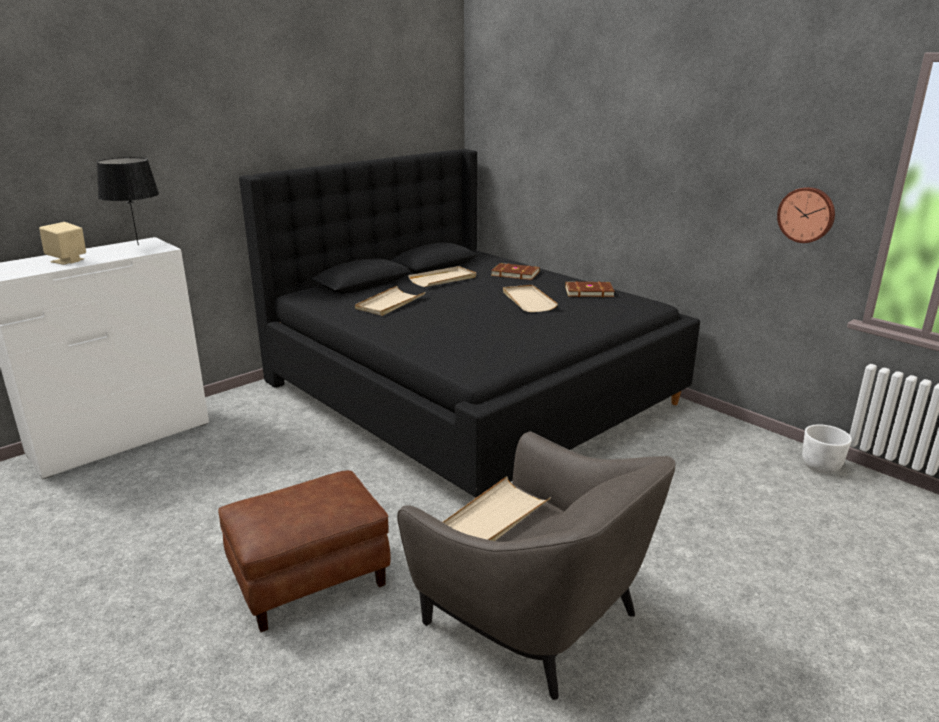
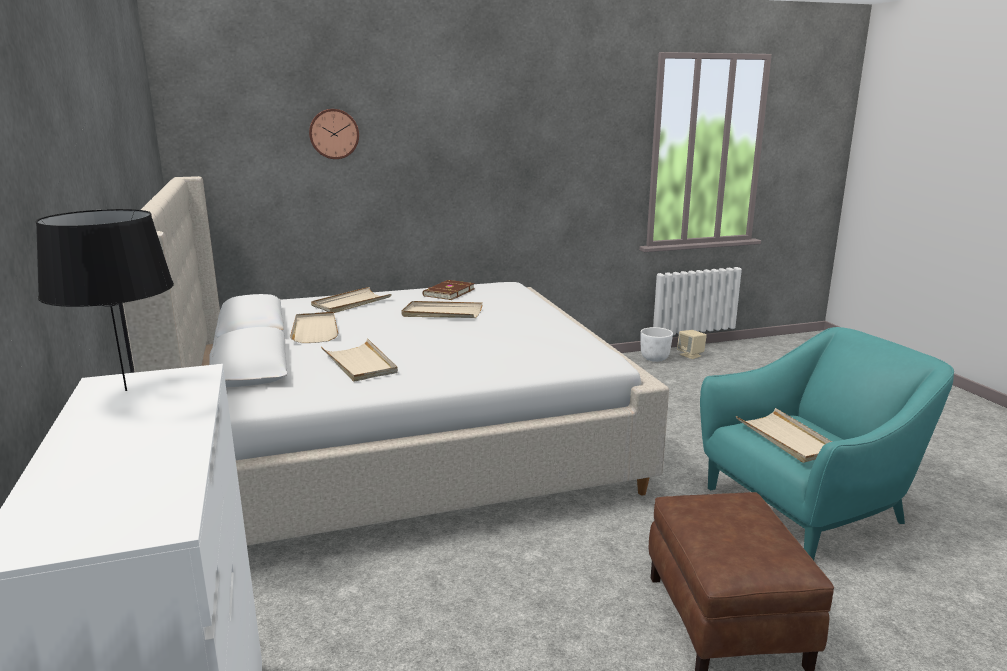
camera: 65 degrees left, 5 degrees down
beige speaker [39,222,86,265] -> beige speaker moved to [677,330,707,359]
black bed [239,149,700,498] -> beige bed [119,176,669,546]
grey armchair [397,432,675,700] -> turquoise armchair [700,327,954,560]
brown book [491,263,540,280] -> beige tray [311,287,392,313]
wall clock [777,187,835,243] -> wall clock moved to [309,109,359,159]

